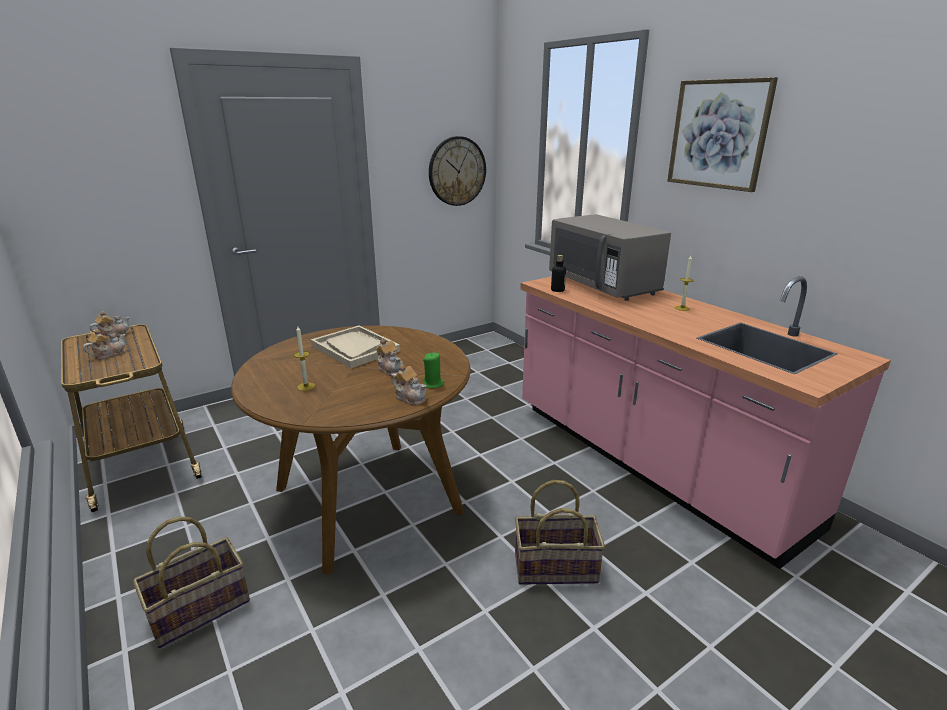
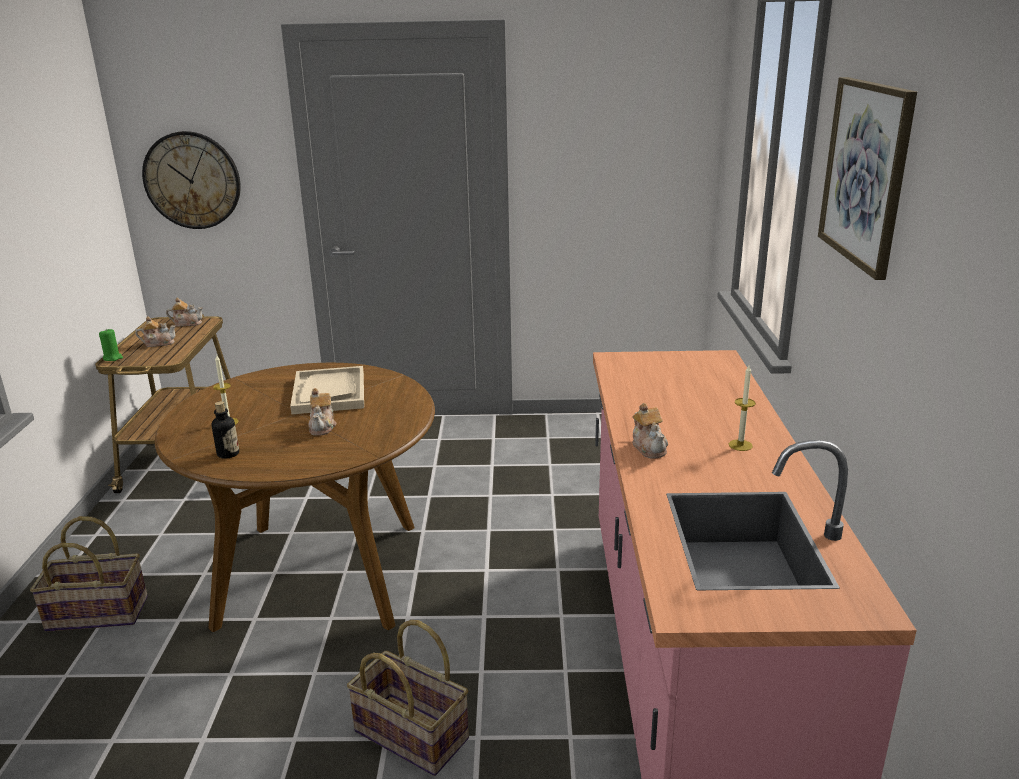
camera: 35 degrees right, 0 degrees up
teapot [391,364,427,405] -> teapot moved to [632,403,668,459]
green candle [423,353,444,389] -> green candle moved to [99,329,123,361]
wall clock [429,136,486,206] -> wall clock moved to [142,131,241,229]
grey microwave [549,214,671,301] -> none
bottle [551,255,566,292] -> bottle moved to [211,401,239,459]

